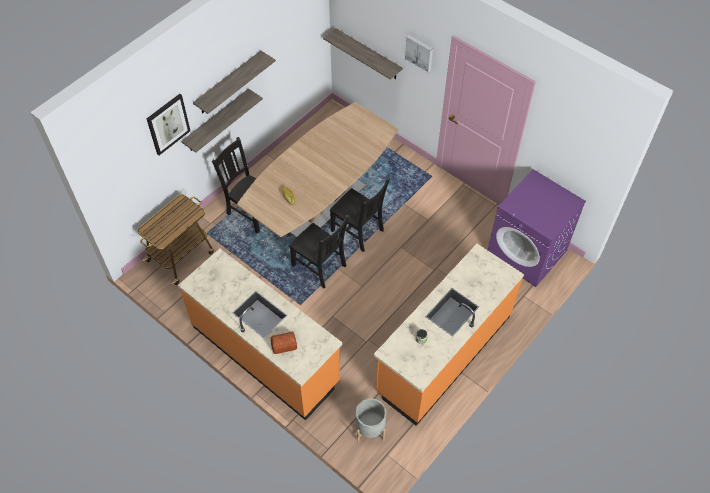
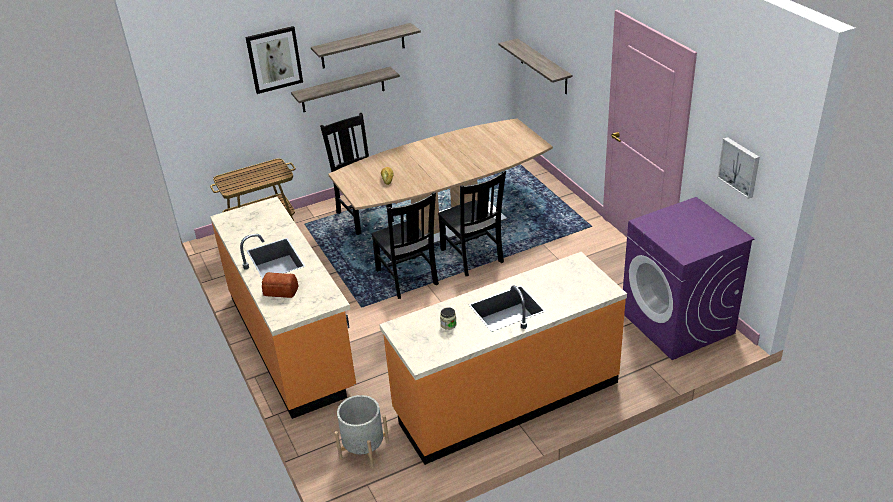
camera: 25 degrees right, 20 degrees down
picture [404,34,433,74] -> picture moved to [717,137,760,199]

